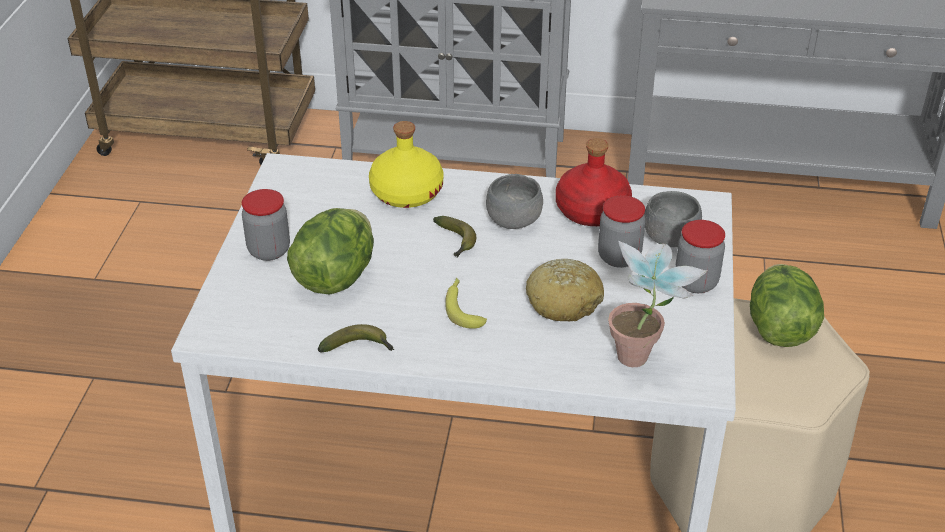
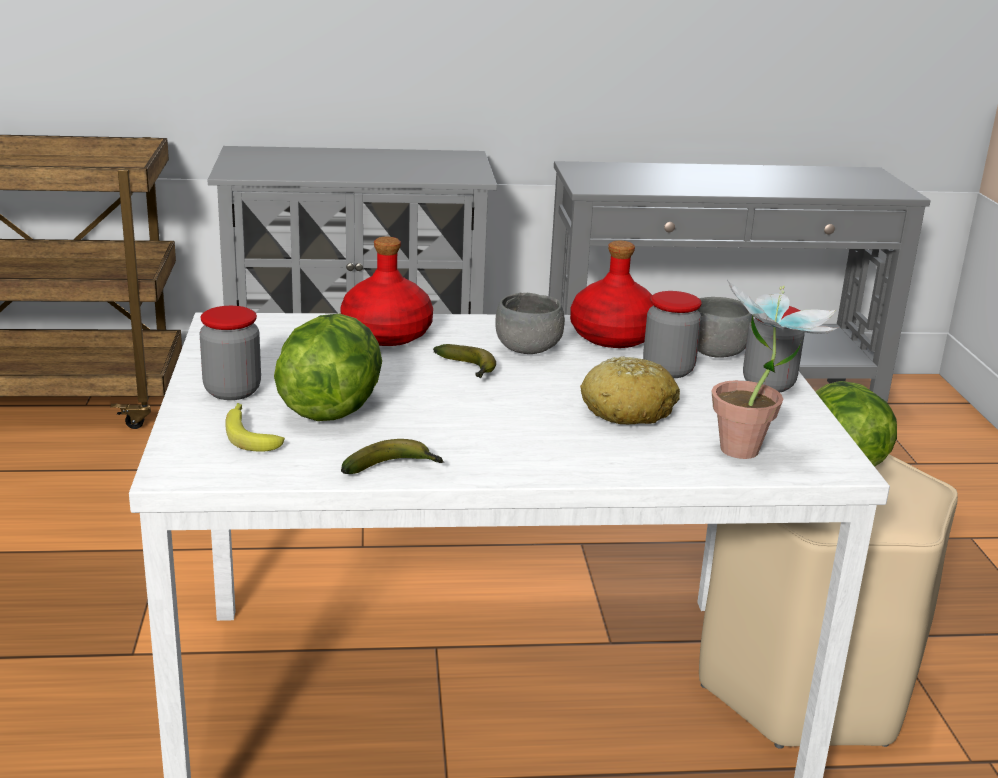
camera: 15 degrees left, 15 degrees down
yellow bottle [369,121,443,208] -> red bottle [340,237,433,346]
banana [445,278,487,329] -> banana moved to [225,403,285,452]

